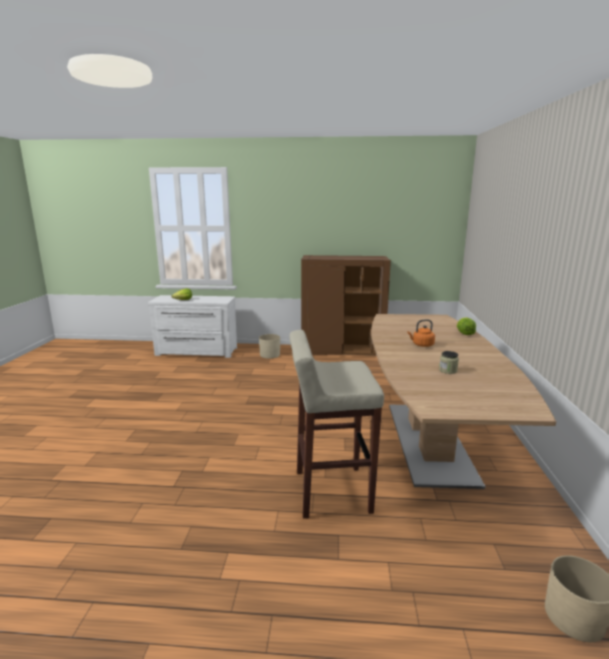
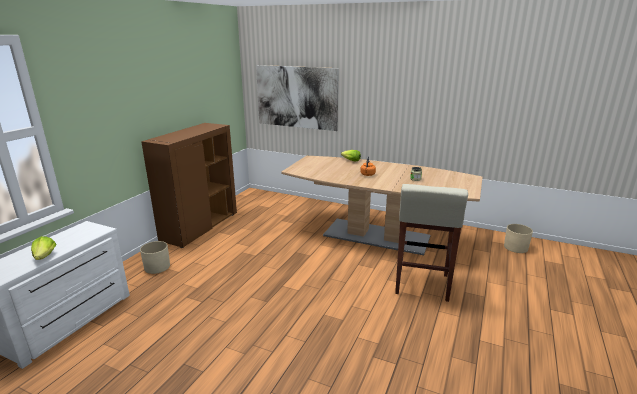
camera: 70 degrees left, 5 degrees up
none -> picture [256,65,339,131]

